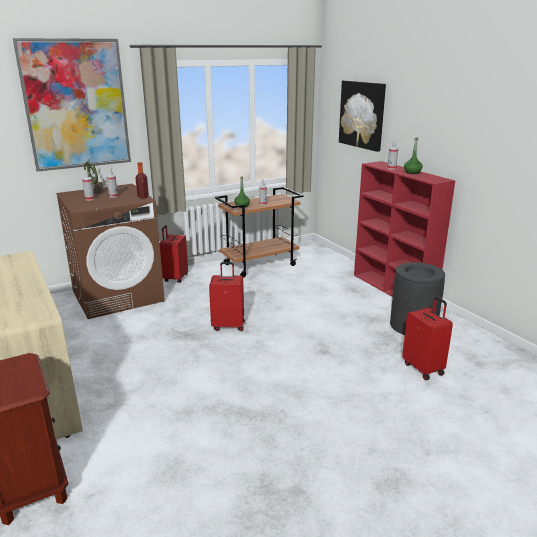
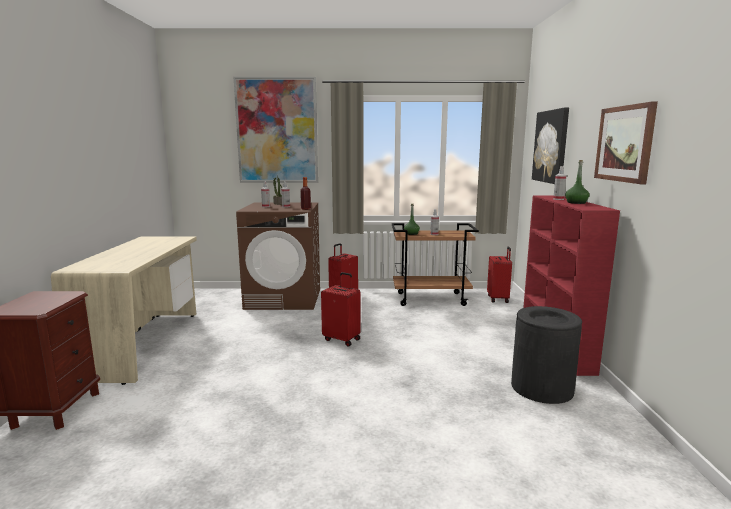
camera: 30 degrees right, 10 degrees down
red suitcase [402,297,453,380] -> red suitcase moved to [487,246,512,303]
none -> picture [594,101,658,184]

